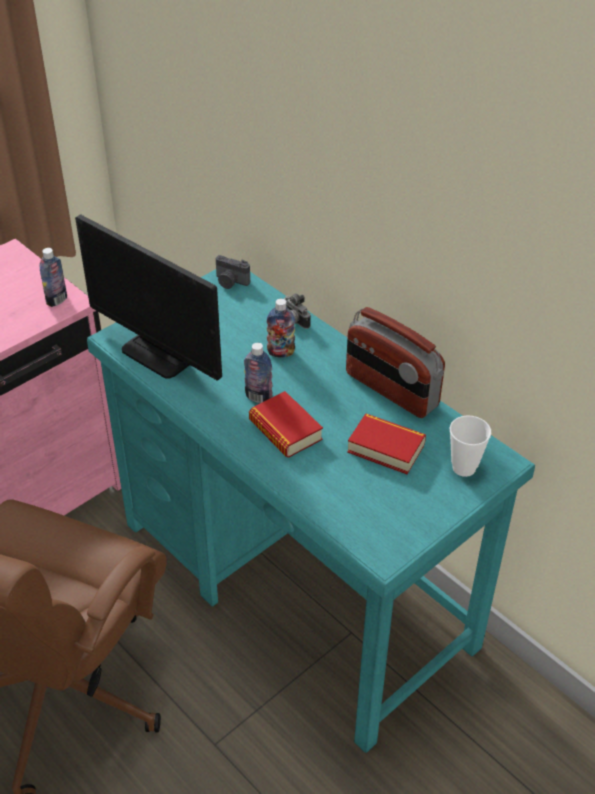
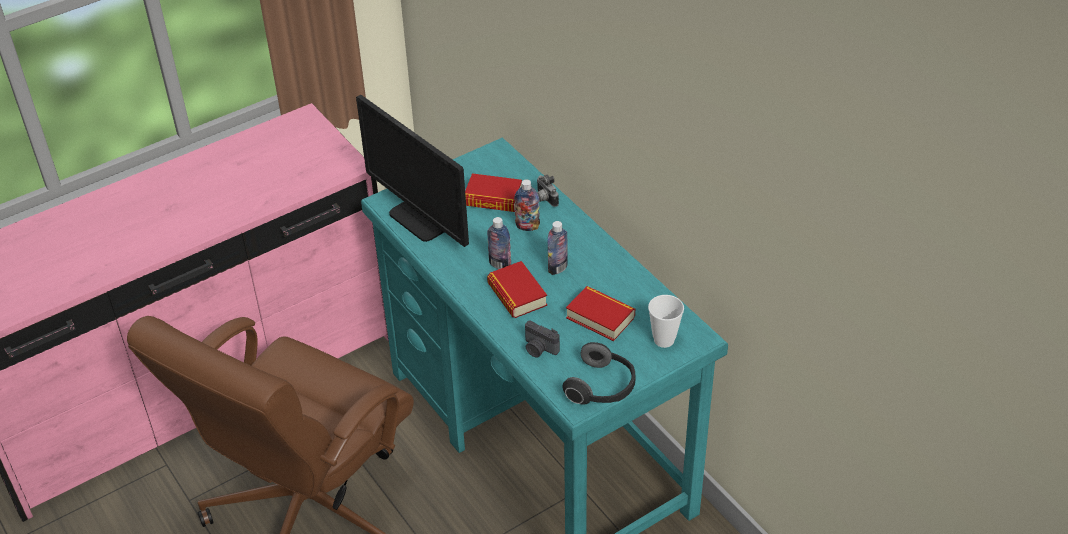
camera: 10 degrees right, 0 degrees up
bottle [40,248,67,307] -> bottle moved to [548,221,568,275]
camera [216,255,250,289] -> camera moved to [525,320,560,358]
radio [346,307,445,418] -> none
none -> book [465,173,522,212]
none -> headphones [562,342,635,405]

